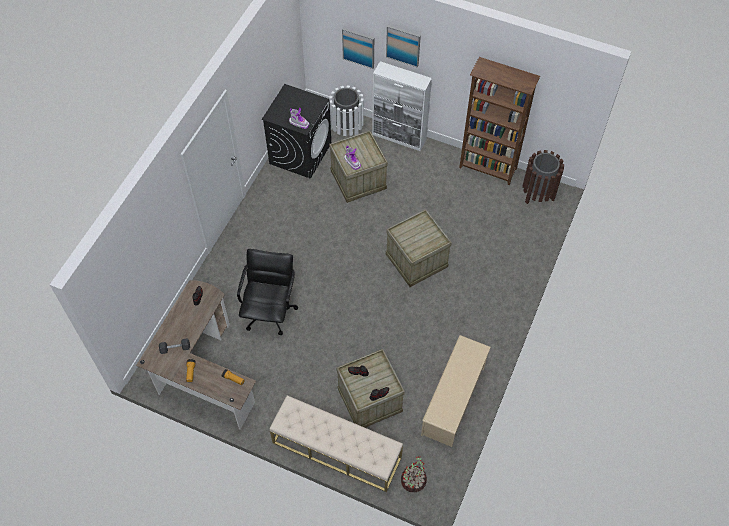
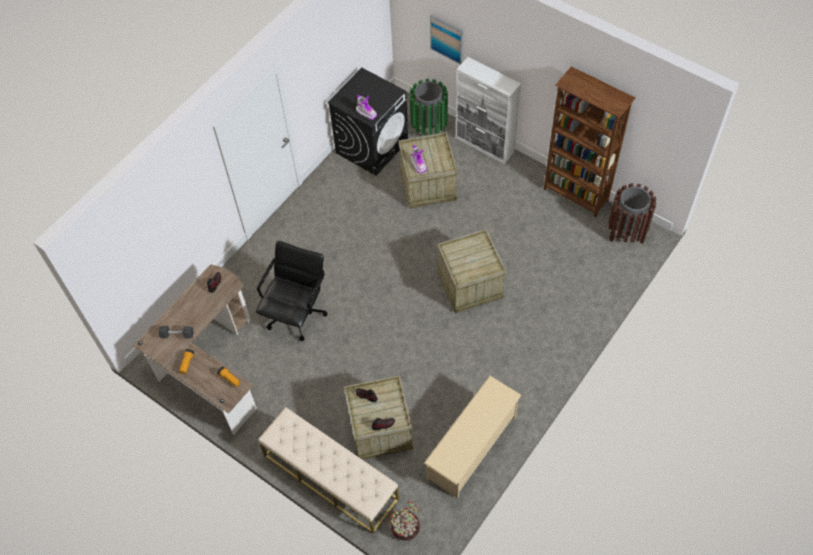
camera: 15 degrees right, 0 degrees up
white trash can [329,86,364,136] -> green trash can [410,79,448,135]
picture [386,25,421,68] -> none

